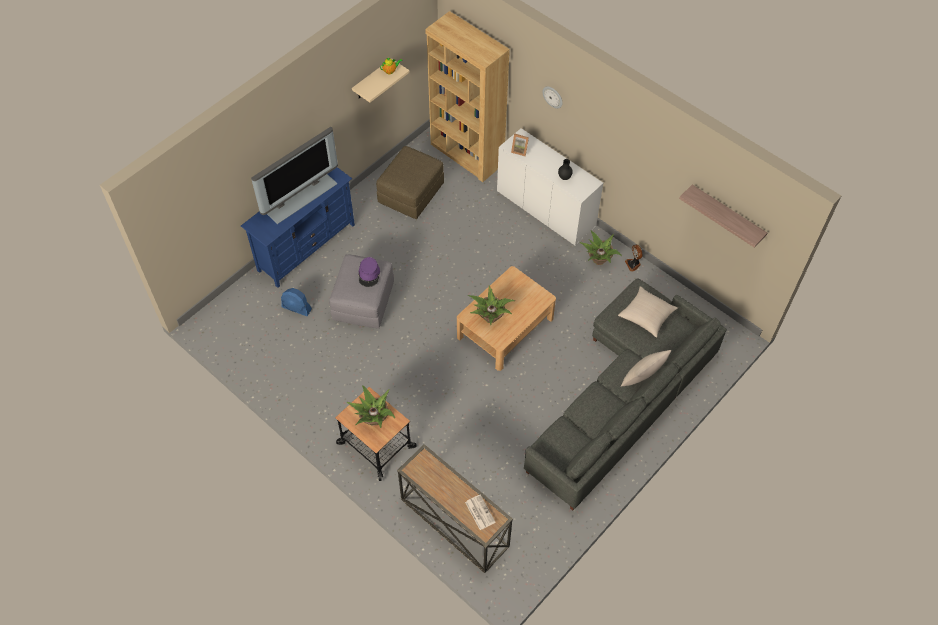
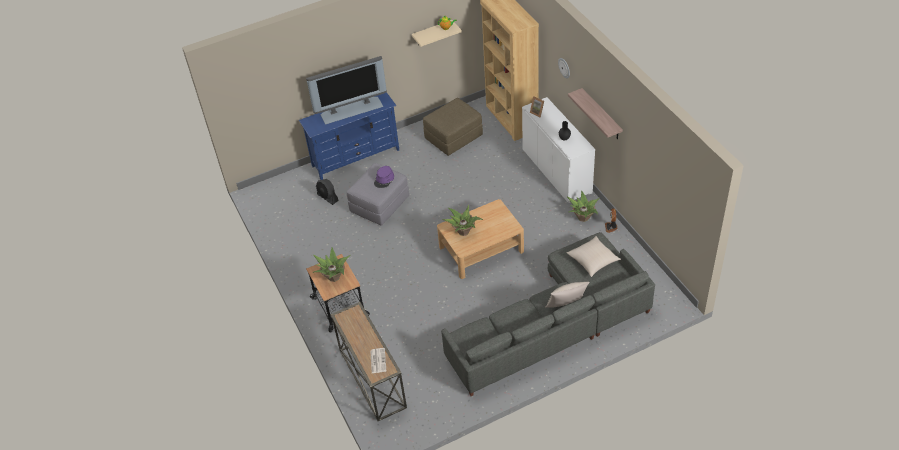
camera: 25 degrees right, 10 degrees down
blue fan [281,288,312,316] -> black fan [316,179,339,205]
shelf [679,185,767,248] -> shelf moved to [568,88,623,139]

